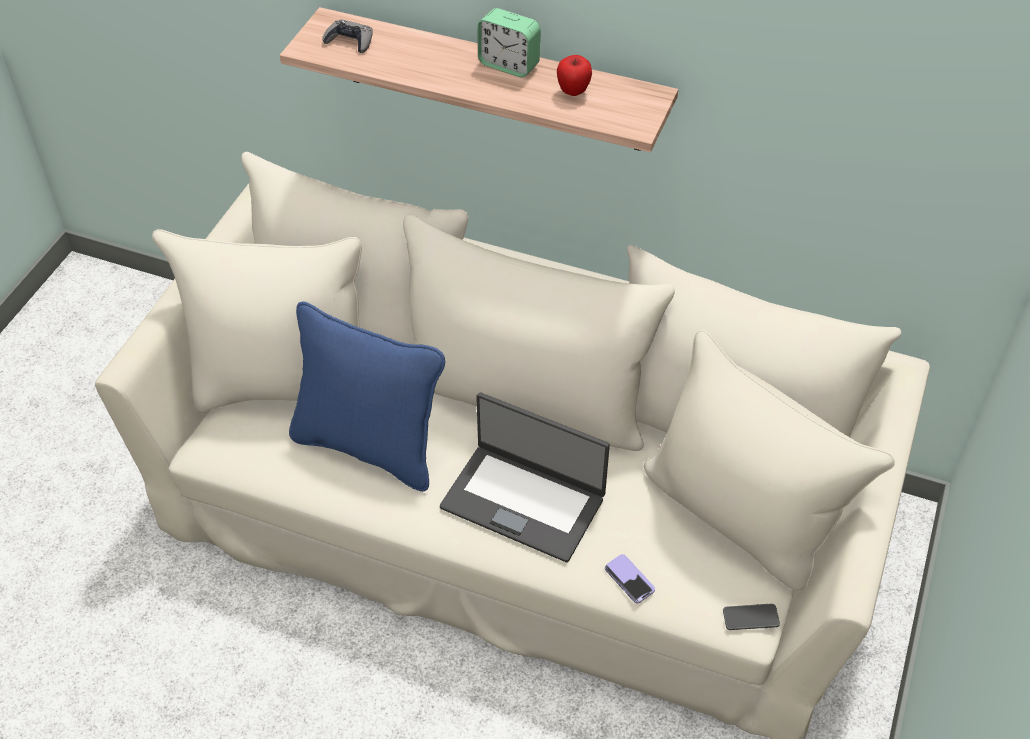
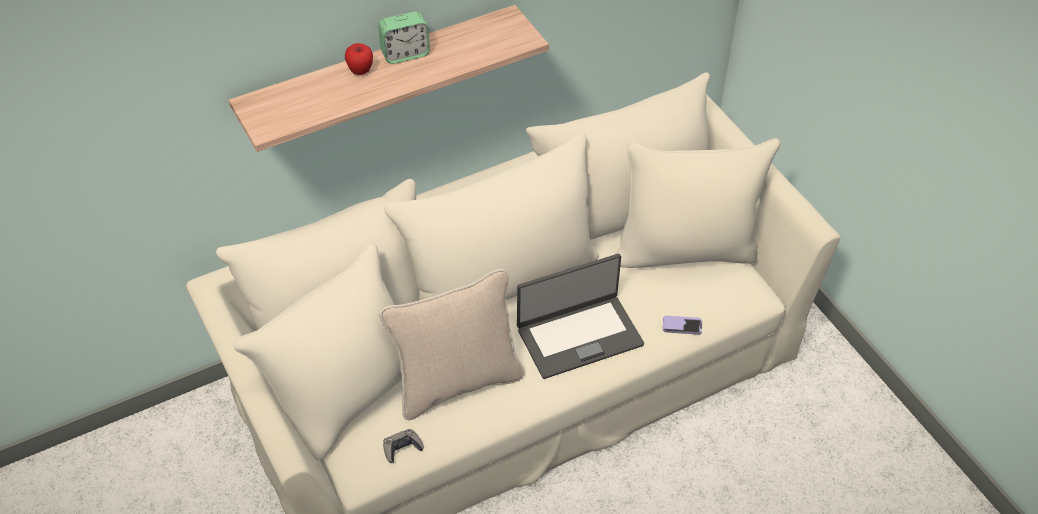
camera: 50 degrees left, 0 degrees up
blue pillow [289,301,445,491] -> beige pillow [379,269,525,420]
grey game controller [322,20,373,53] -> grey game controller moved to [383,429,424,463]
apple [557,55,592,96] -> apple moved to [345,43,373,75]
phone [723,604,780,630] -> none

